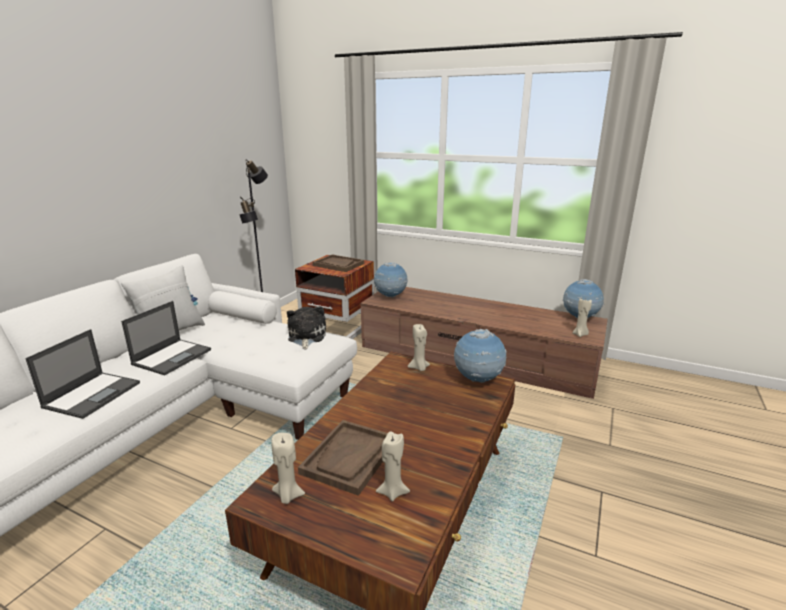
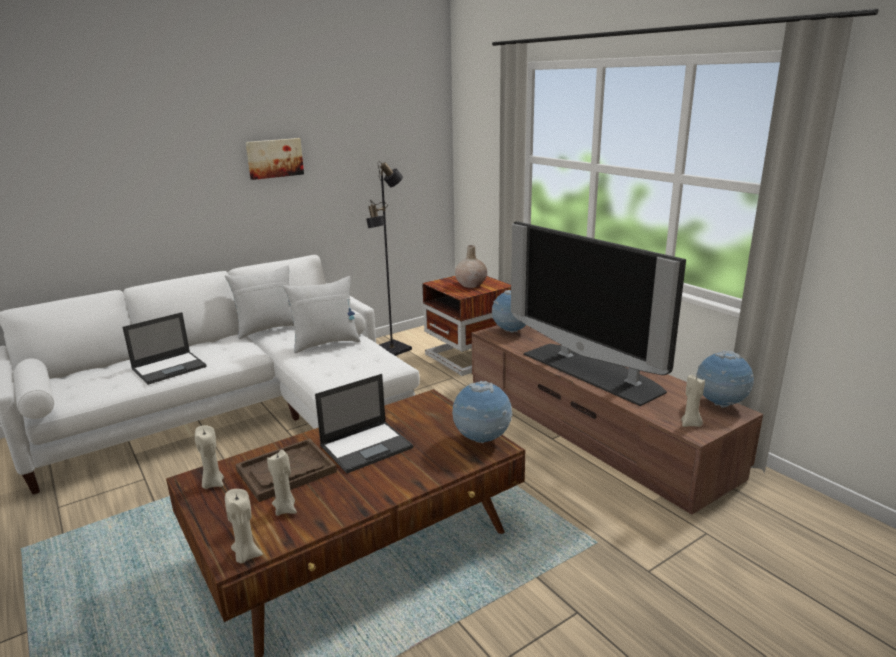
camera: 30 degrees right, 0 degrees up
laptop [121,301,211,375] -> laptop moved to [315,374,413,473]
plush toy [287,306,326,349] -> none
brown tray [313,255,364,272] -> beige vase [455,245,487,288]
beige candle [408,324,430,371] -> beige candle moved to [225,489,263,563]
none -> picture [246,138,304,180]
none -> grey pillow [283,276,361,353]
none -> television [511,221,686,406]

